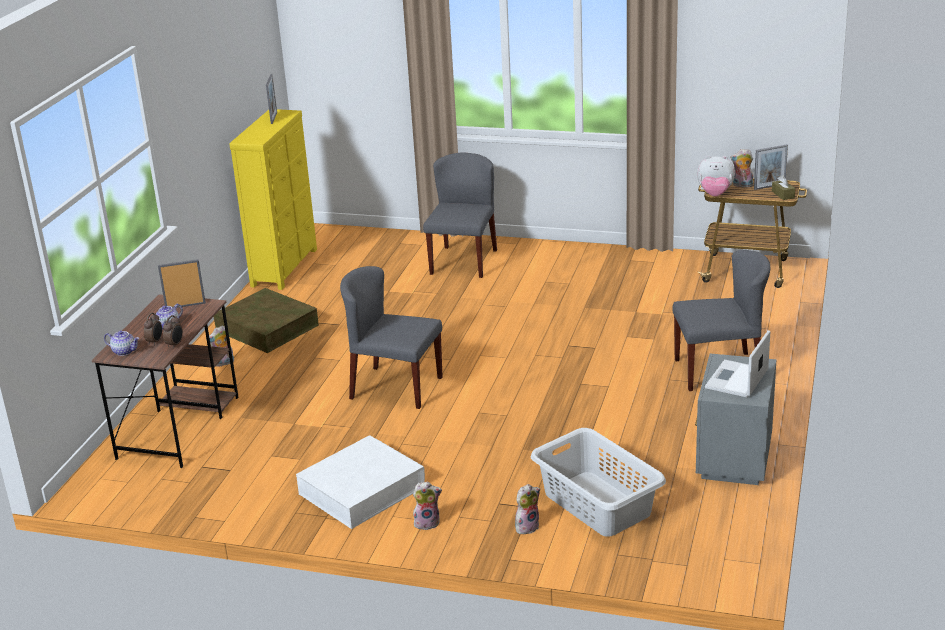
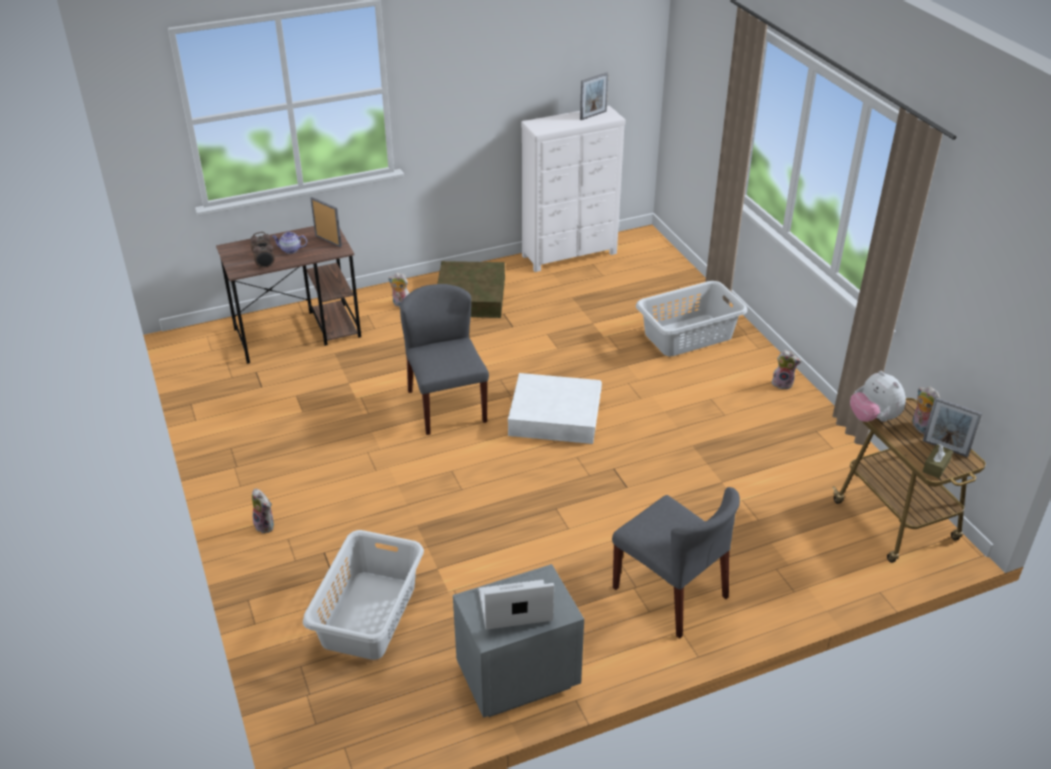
camera: 50 degrees right, 10 degrees up
teapot [104,331,140,356] -> none
yellow dresser [229,109,317,290] -> white dresser [521,105,625,272]
white storage box [296,435,425,529] -> white storage box moved to [508,373,602,444]
grey chair [423,152,497,278] -> grey laundry basket [636,281,747,357]
plush toy [515,484,540,534] -> plush toy moved to [772,350,802,389]

